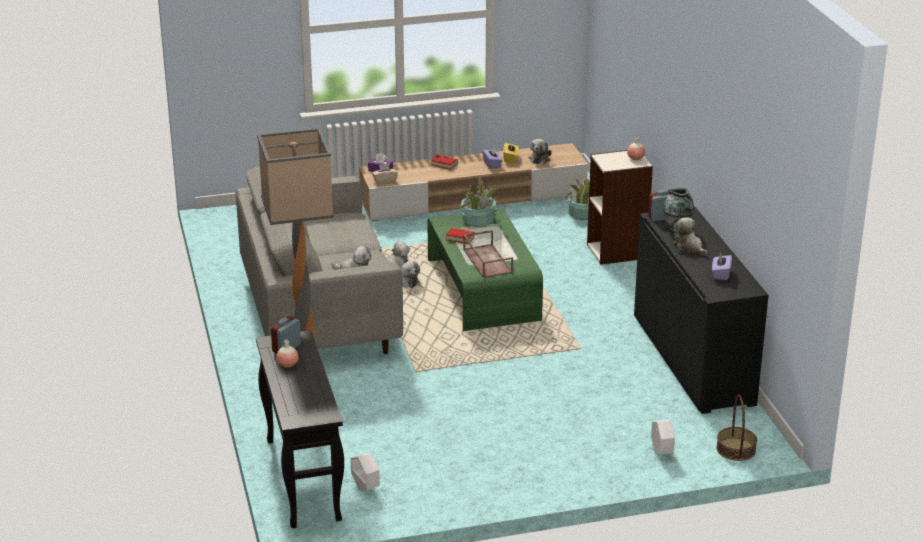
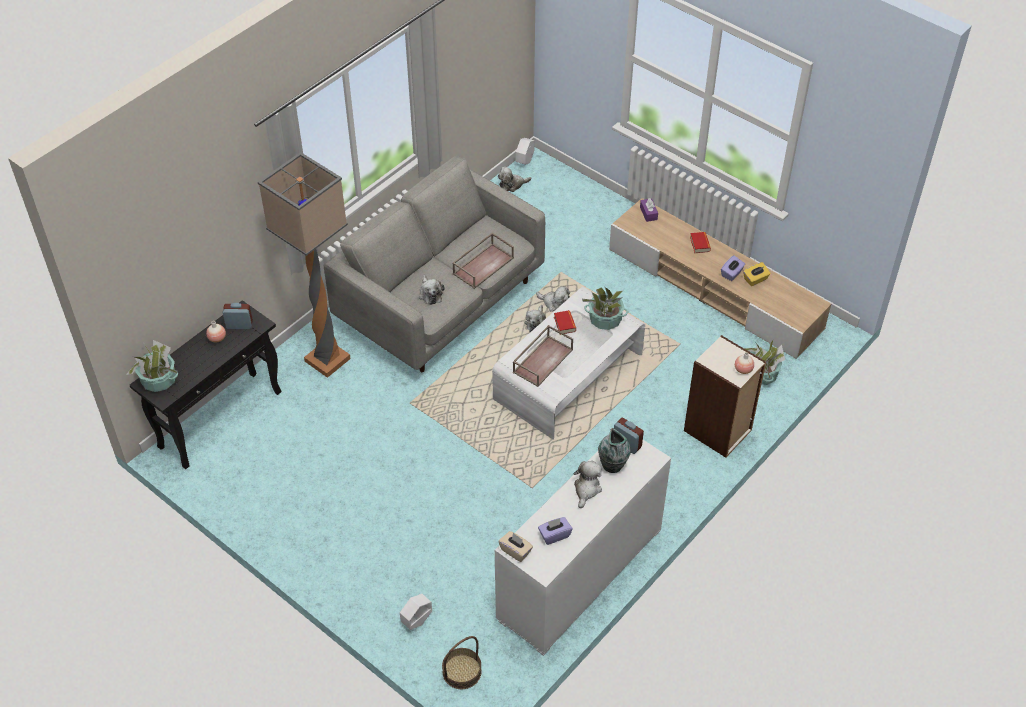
camera: 55 degrees right, 20 degrees up
white planter [351,453,380,490] -> white planter moved to [516,138,535,165]
beige tissue box [372,164,398,185] -> beige tissue box moved to [499,531,533,562]
green coffee table [427,209,543,331] -> white coffee table [492,287,645,440]
plush toy [529,139,552,165] -> plush toy moved to [498,167,531,192]
black cabinet [634,207,769,414] -> white cabinet [495,440,671,656]
none -> potted plant [126,340,178,392]
none -> brown tray [452,233,514,289]

